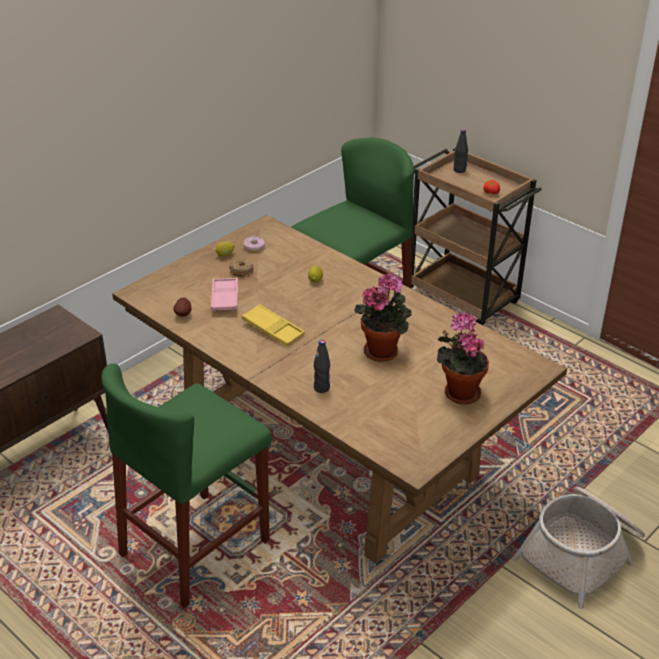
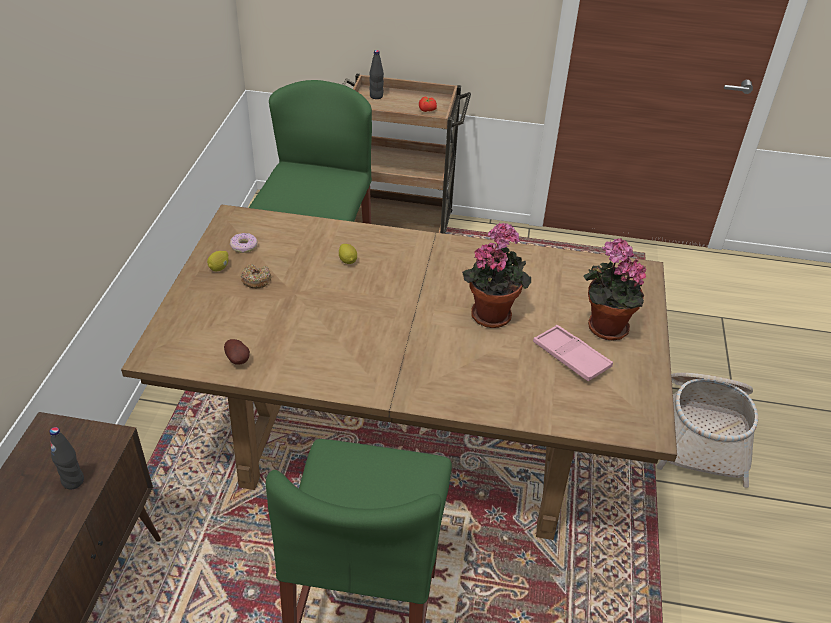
camera: 35 degrees left, 5 degrees up
pink tray [211,277,238,312] -> pink tray moved to [533,325,613,381]
yellow tray [242,304,304,347] -> none
black bottle [314,340,330,393] -> black bottle moved to [49,427,84,489]

